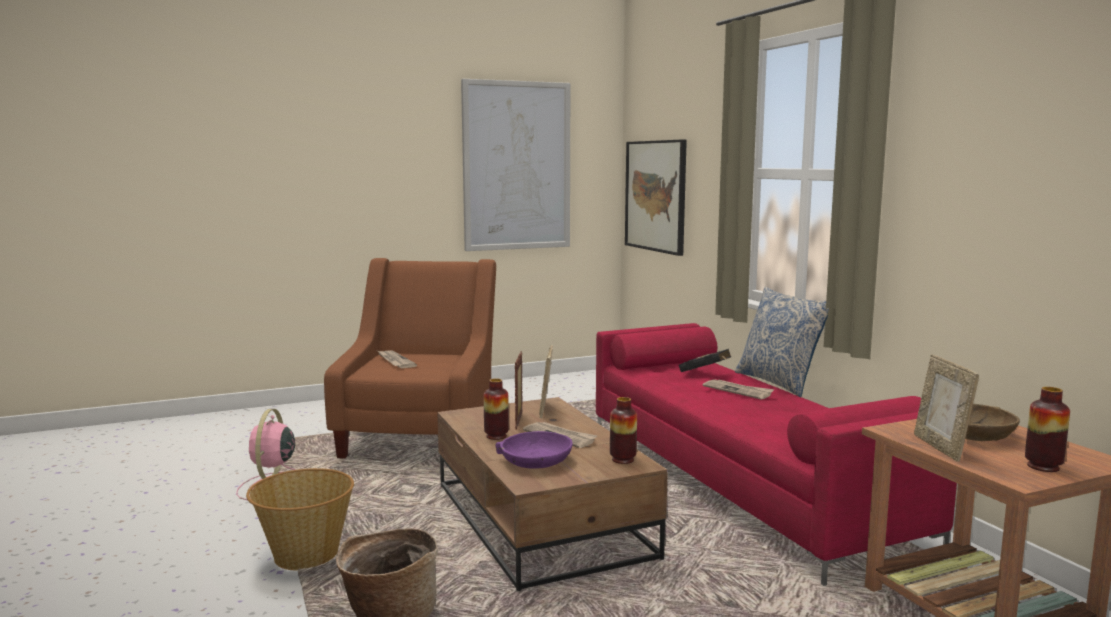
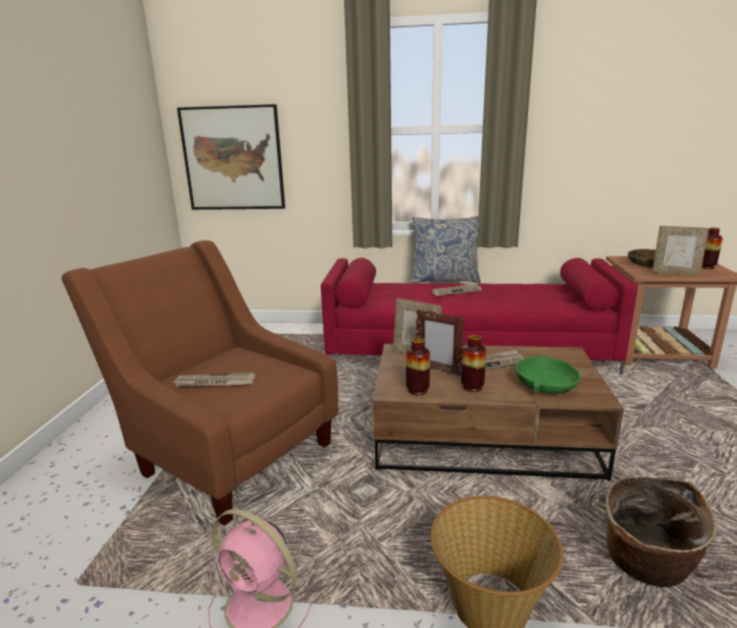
camera: 60 degrees left, 10 degrees up
picture [461,79,570,251] -> none
purple bowl [495,431,572,469] -> green bowl [515,356,581,394]
vase [610,397,637,464] -> vase moved to [406,338,430,396]
black book [679,349,731,372] -> none

